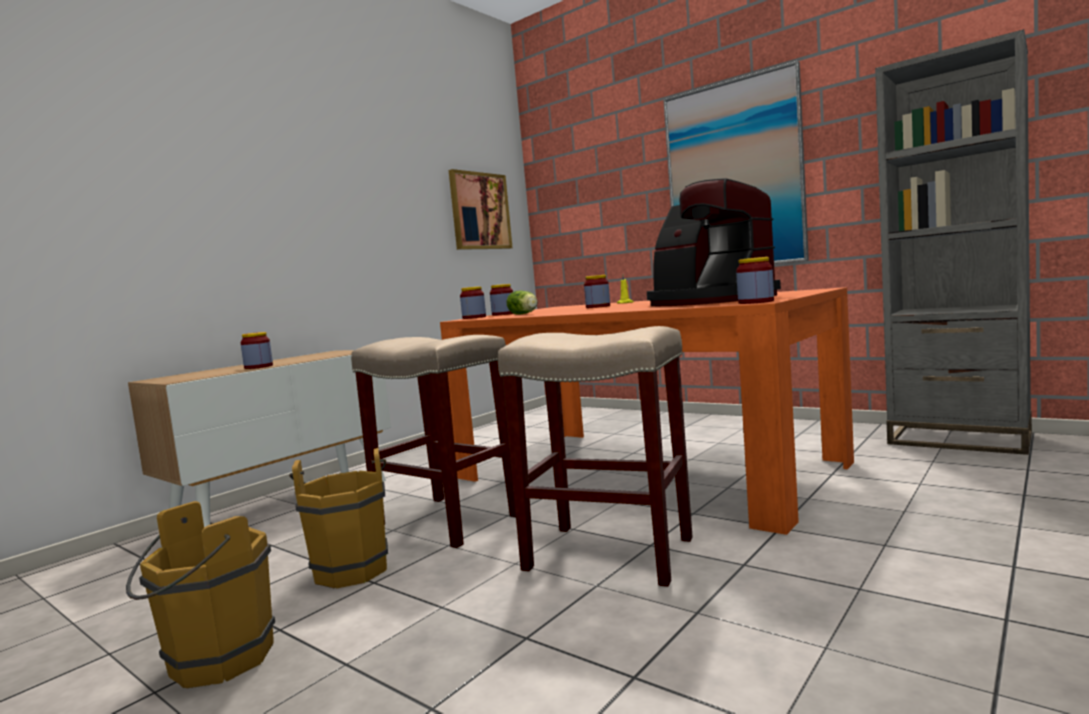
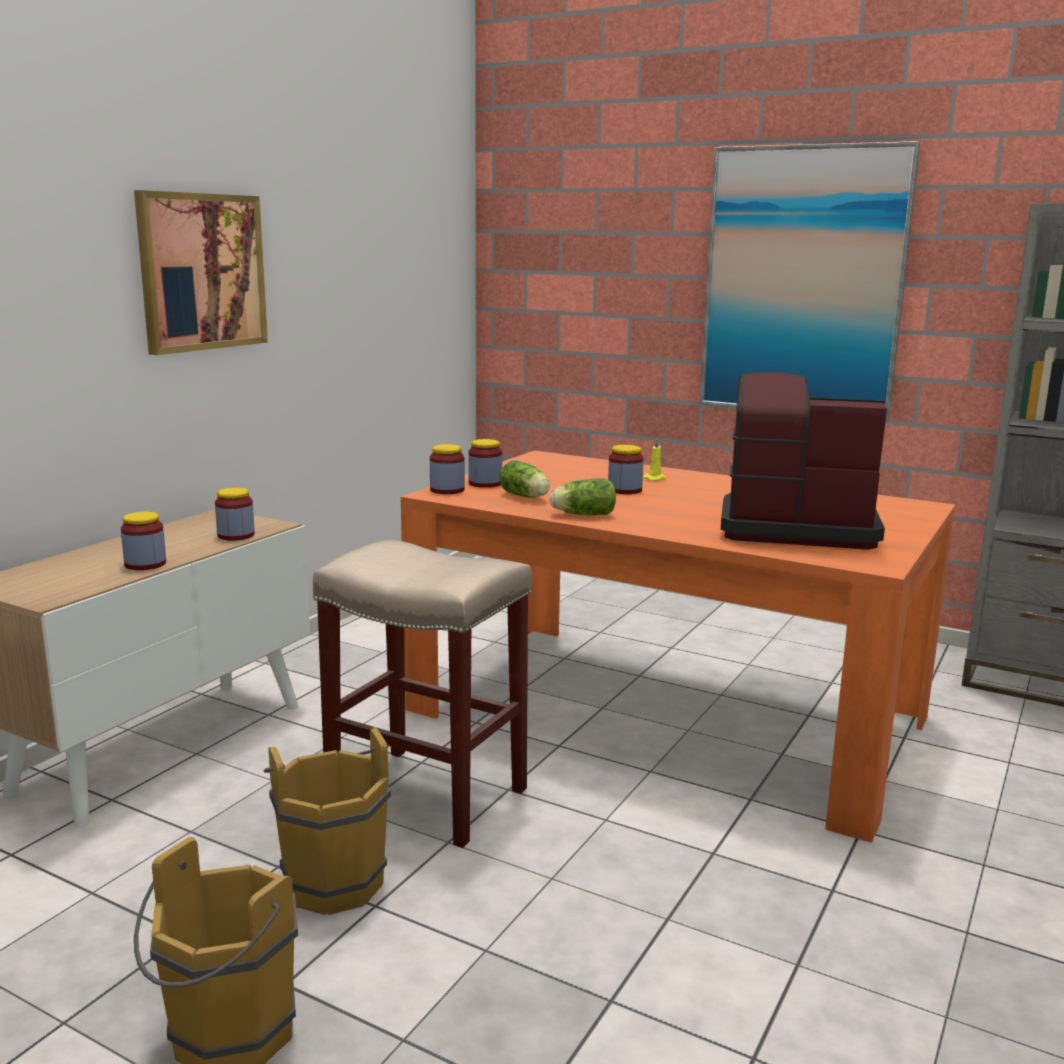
camera: 10 degrees left, 10 degrees up
picture [449,169,512,250] -> picture moved to [134,190,268,355]
beige stool [498,326,693,587] -> none
coffee machine [647,178,781,306] -> coffee machine turned 150 degrees clockwise [721,372,887,550]
jar [736,257,774,304] -> jar moved to [215,487,255,541]
none -> lettuce [550,478,616,515]

